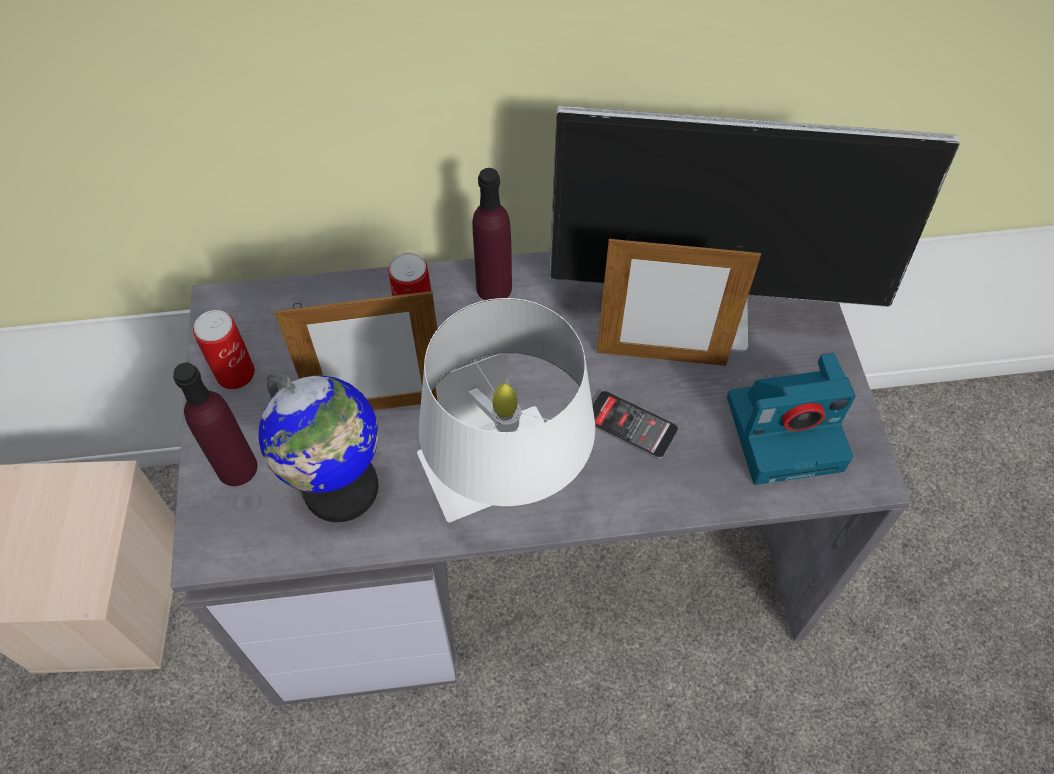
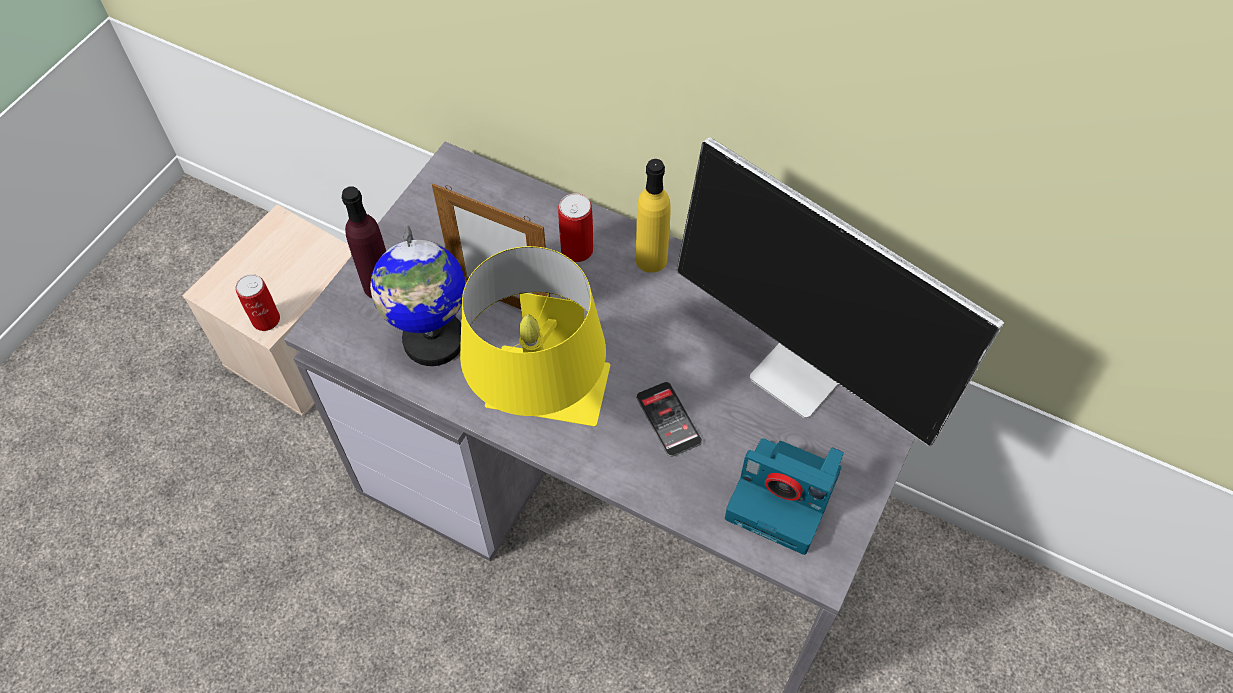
camera: 35 degrees right, 0 degrees up
can [193,310,255,389] -> can moved to [235,274,280,331]
white table lamp [417,298,595,522] -> yellow table lamp [460,246,610,426]
purple bottle [472,168,512,300] -> yellow bottle [636,159,671,273]
picture frame [597,236,761,366] -> none

